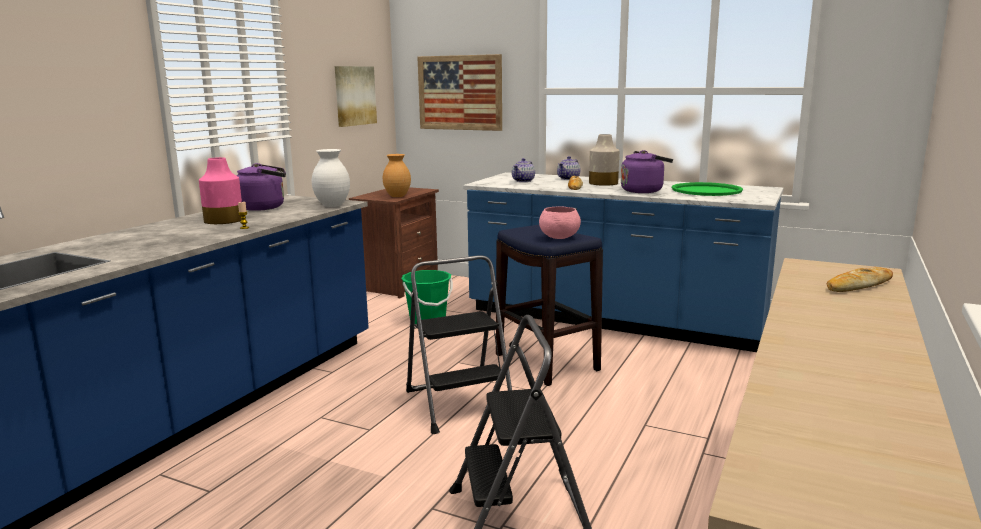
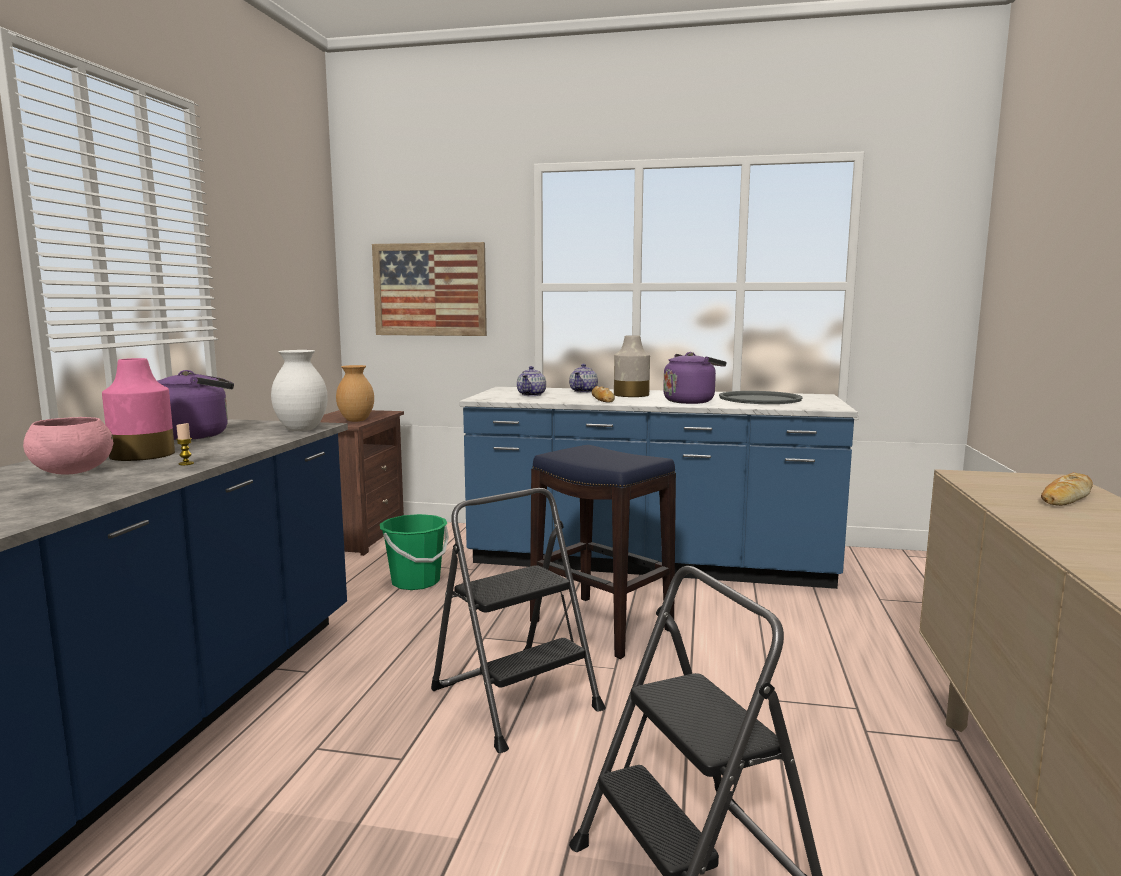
camera: 15 degrees left, 5 degrees down
picture [335,66,377,127] -> none
pink bowl [539,206,581,239] -> pink bowl moved to [23,417,113,474]
green tray [672,182,743,196] -> grey tray [719,391,803,404]

